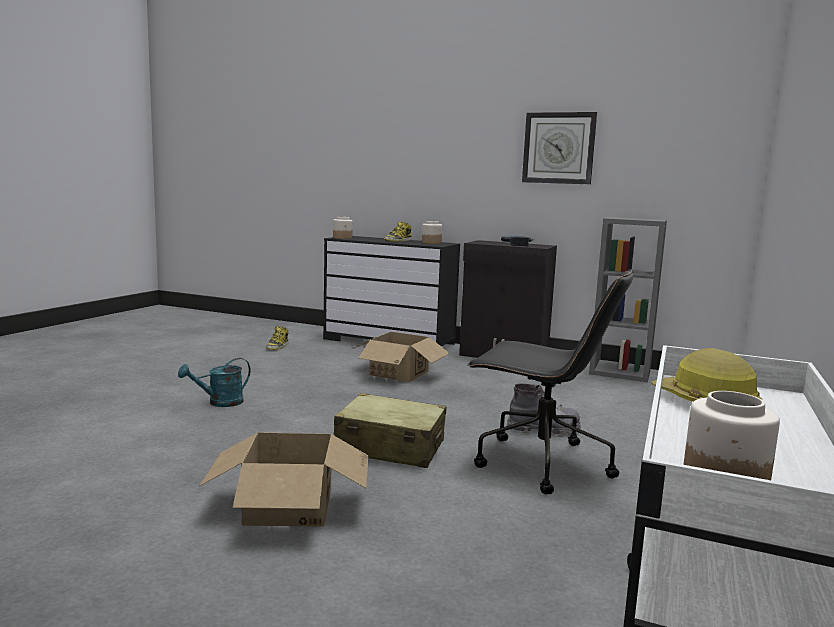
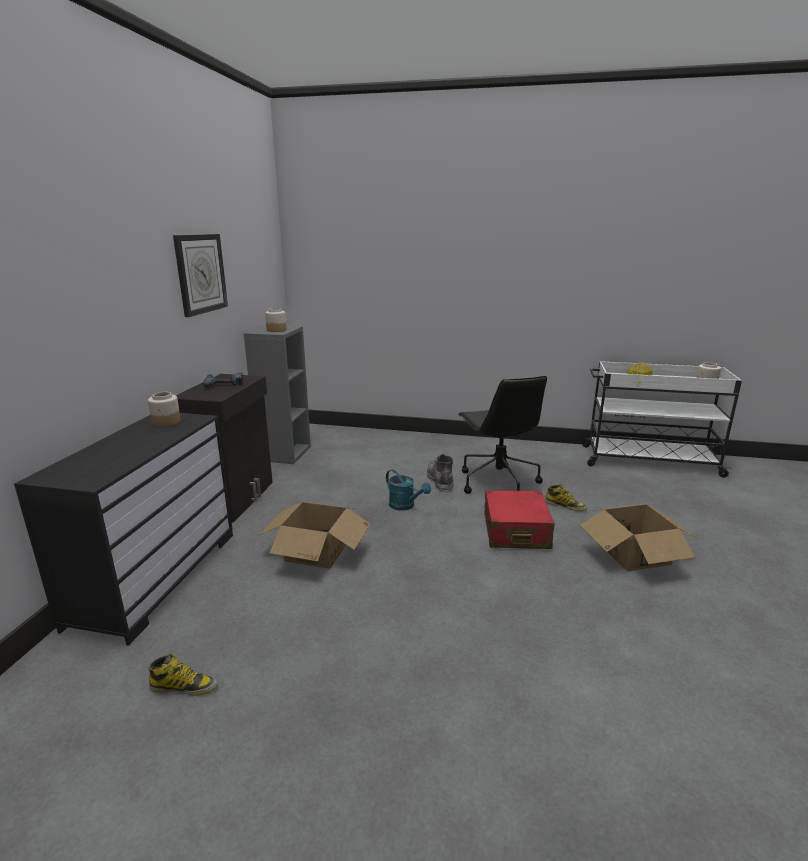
camera: 100 degrees left, 10 degrees up
turquoise watering can [178,358,251,407] -> turquoise watering can moved to [386,470,431,511]
jar [333,217,353,239] -> jar moved to [265,308,286,332]
beige suitcase [334,393,446,468] -> red suitcase [483,490,555,549]
boot [384,222,412,242] -> boot moved to [545,484,587,511]
black office chair [467,269,633,494] -> black office chair turned 150 degrees clockwise [458,376,547,494]

